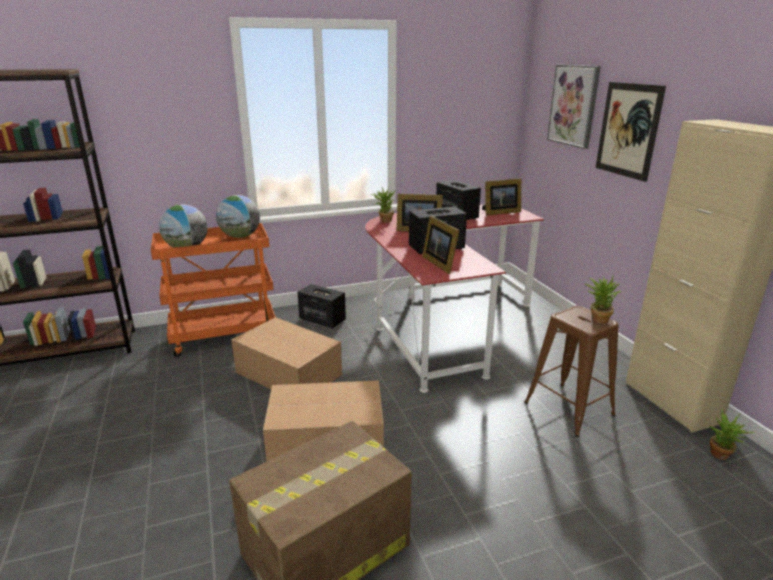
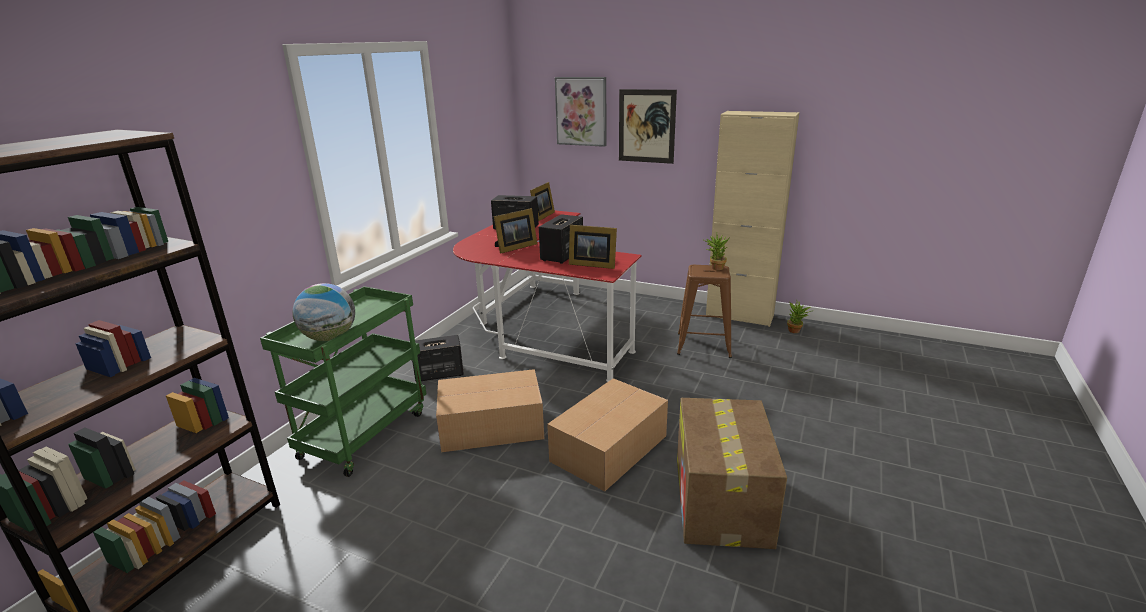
camera: 45 degrees left, 0 degrees up
orange cart [151,223,275,357] -> green cart [260,286,426,477]
globe [216,195,260,238] -> none
potted plant [371,187,395,222] -> none

